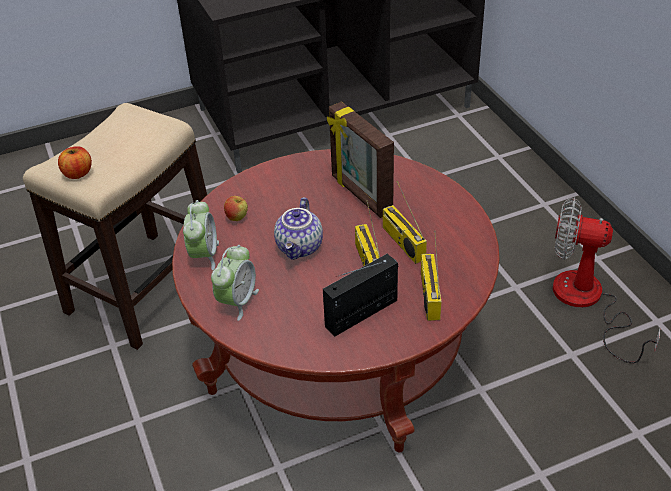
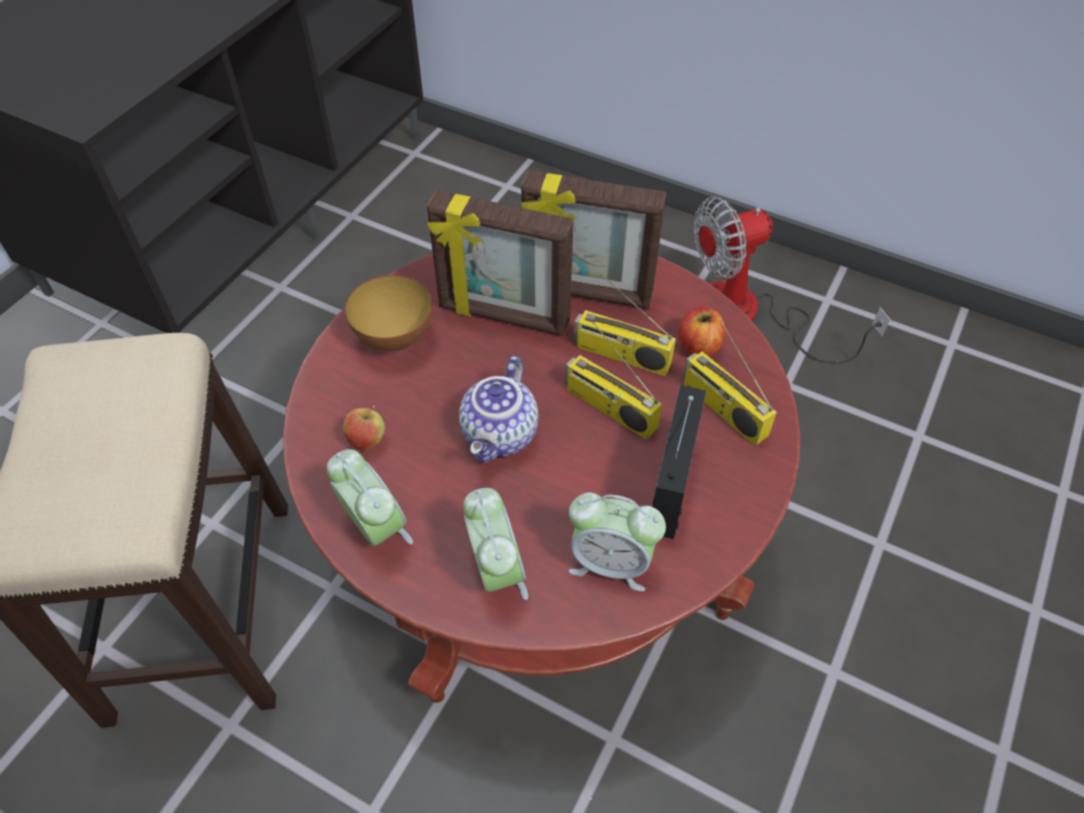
camera: 40 degrees left, 10 degrees up
apple [58,146,92,179] -> apple moved to [679,307,725,357]
teapot [274,197,323,260] -> teapot turned 45 degrees clockwise [459,356,539,463]
none -> bowl [345,275,432,351]
none -> picture frame [521,171,666,309]
none -> alarm clock [569,492,666,591]

